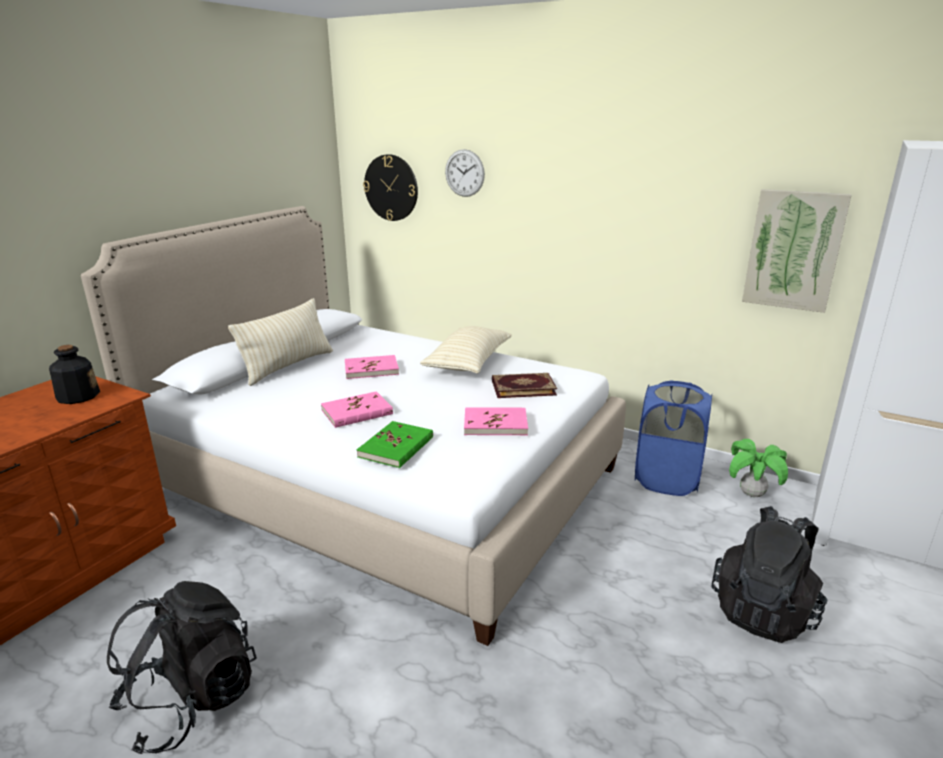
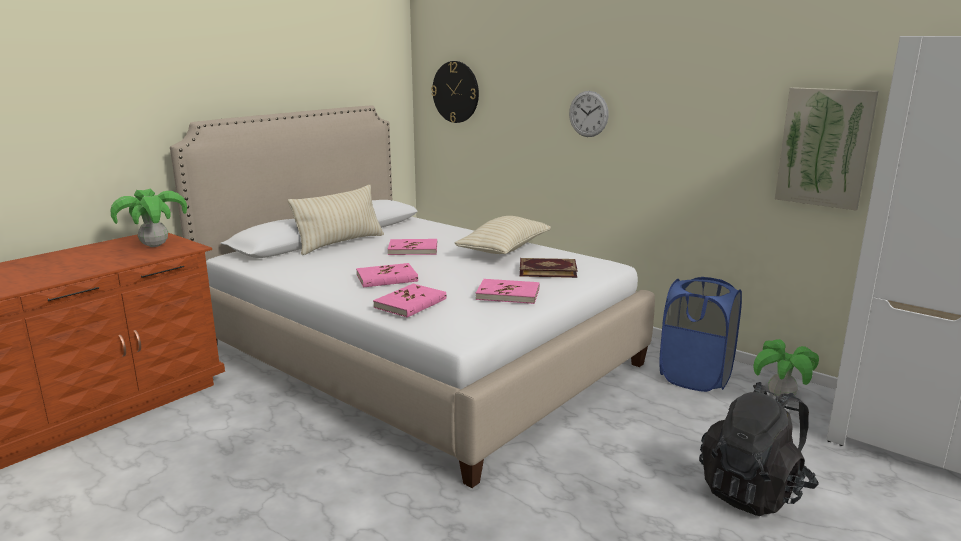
camera: 10 degrees right, 5 degrees down
bottle [49,345,100,404] -> potted plant [111,188,187,247]
black backpack [107,581,257,754] -> none
green book [357,421,433,468] -> pink book [373,284,447,318]
wall clock [445,149,485,197] -> wall clock moved to [569,91,609,137]

